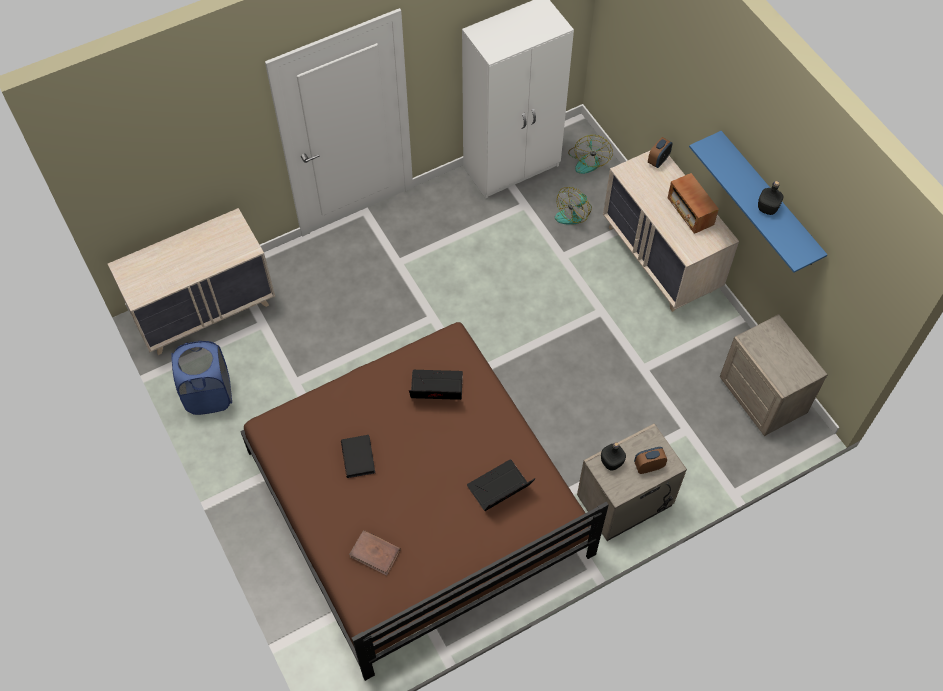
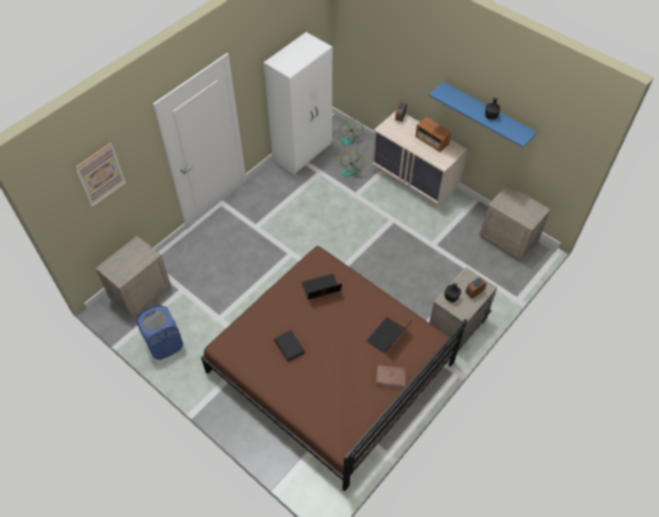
camera: 20 degrees left, 5 degrees down
beige dresser [108,208,275,355] -> beige nightstand [95,236,171,318]
brown book [349,530,401,576] -> brown book moved to [376,365,406,388]
none -> picture [75,142,126,207]

